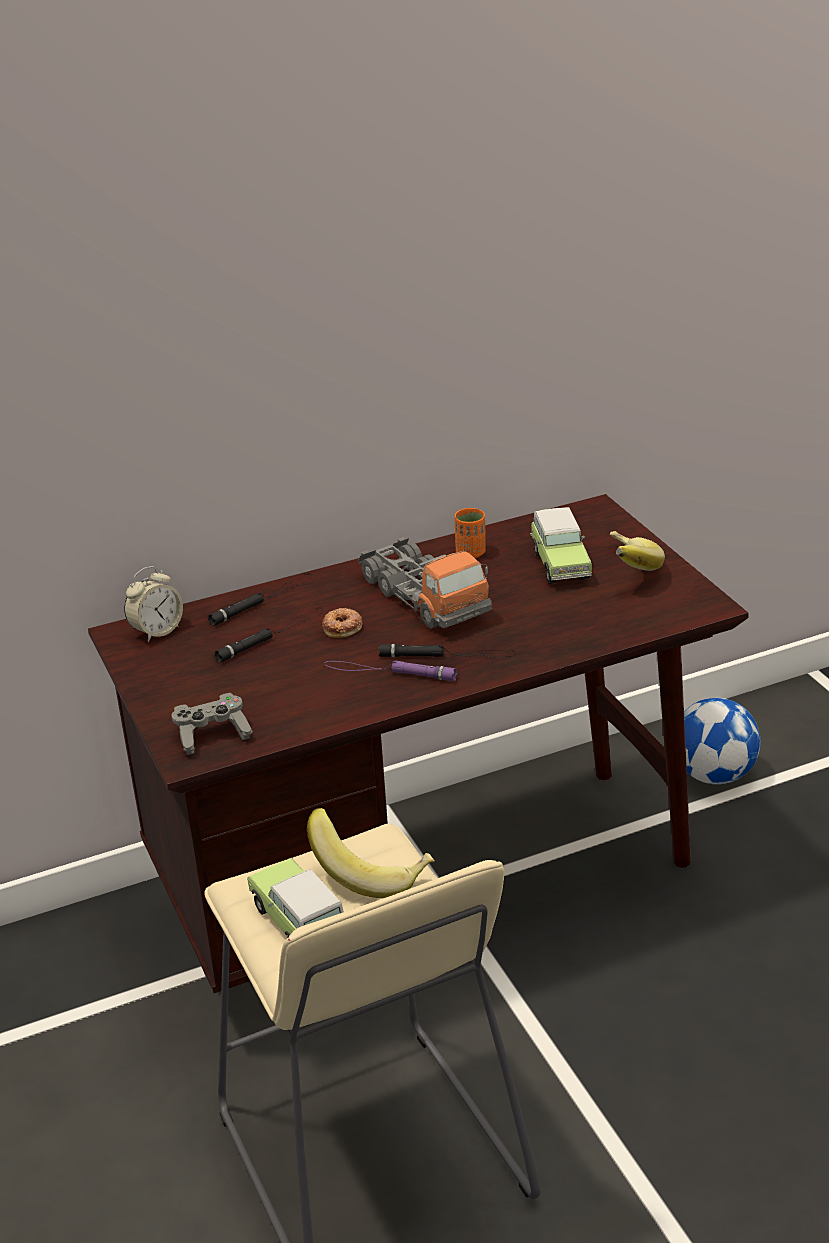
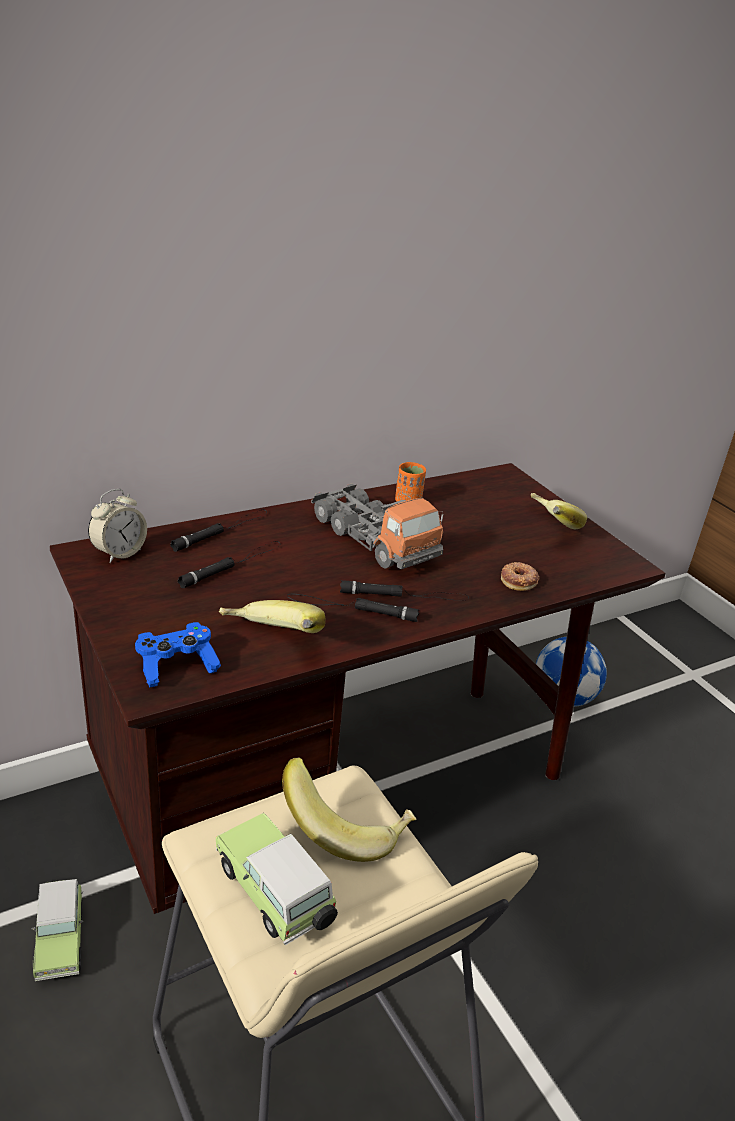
camera: 10 degrees left, 0 degrees up
grey game controller [171,693,253,755] -> blue game controller [135,622,221,688]
donut [322,608,363,638] -> donut moved to [501,562,539,591]
purple flashlight [324,661,457,681] -> black flashlight [287,594,419,622]
toy car [530,507,592,584] -> toy car moved to [31,879,83,981]
none -> banana [219,600,326,633]

